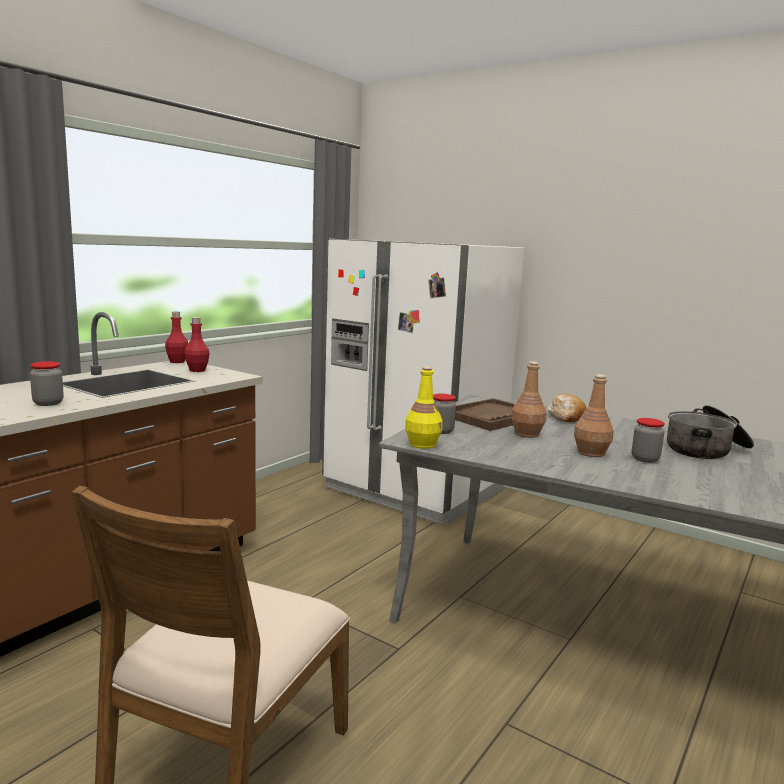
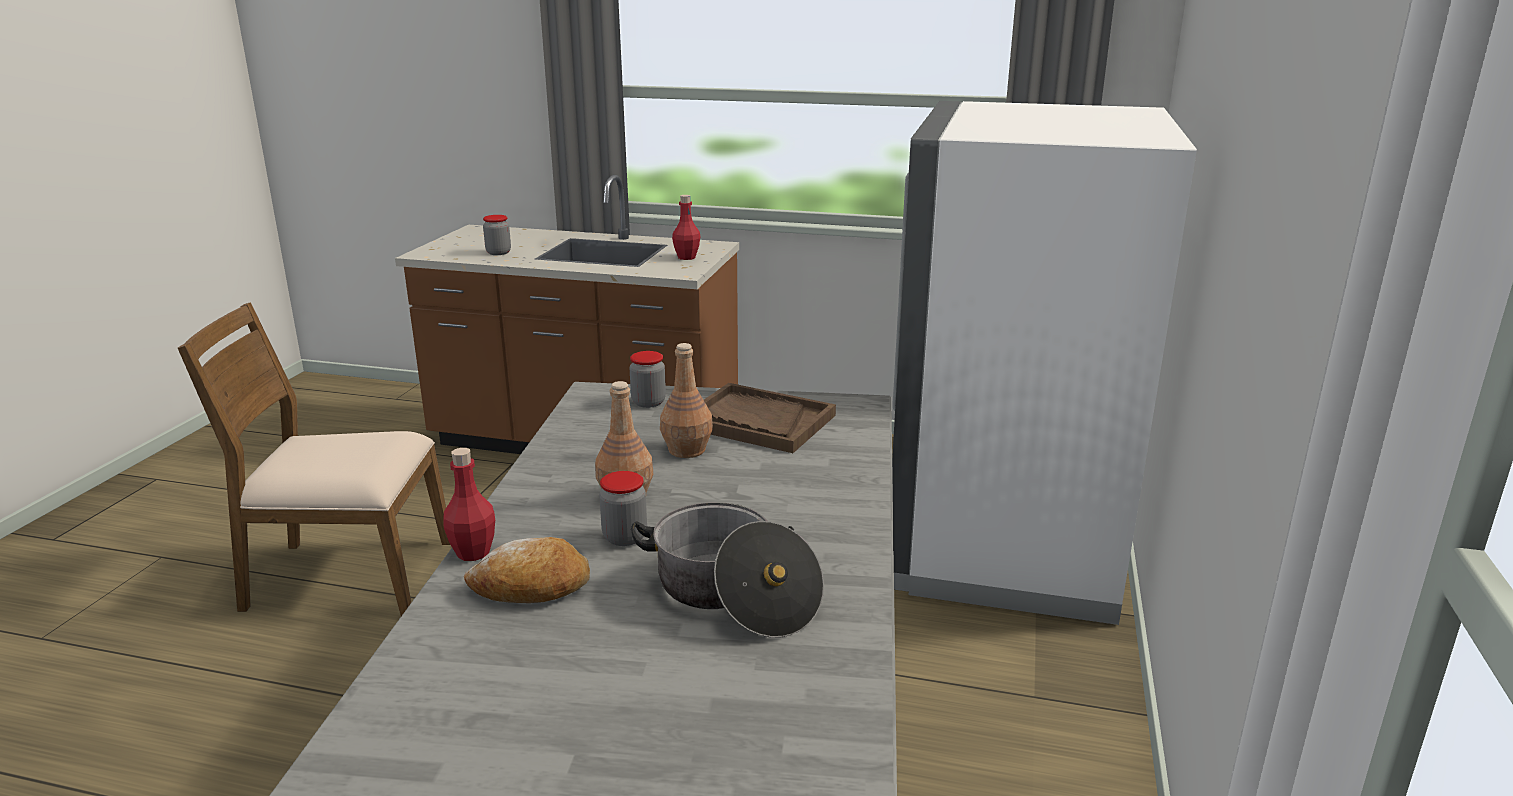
camera: 70 degrees right, 10 degrees up
red bottle [165,312,188,363] -> red bottle moved to [443,448,495,561]
yellow bottle [405,366,443,449] -> none
bread [548,394,586,422] -> bread moved to [464,537,590,603]

